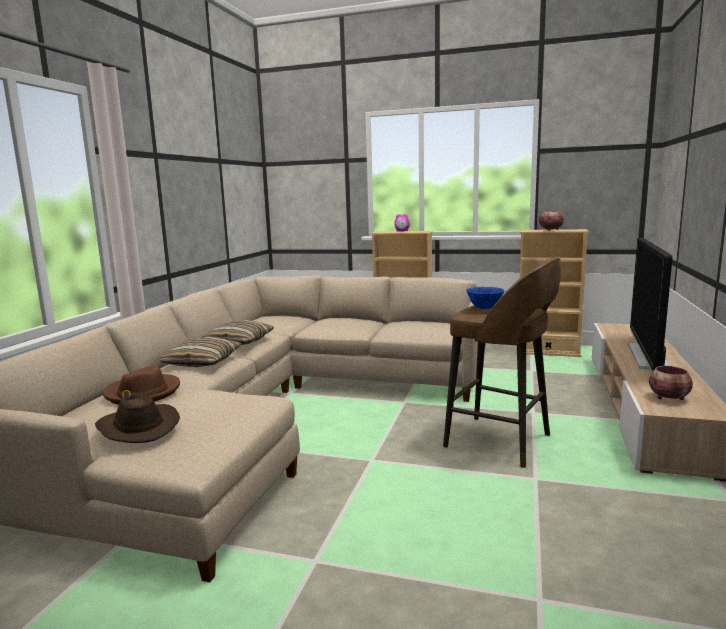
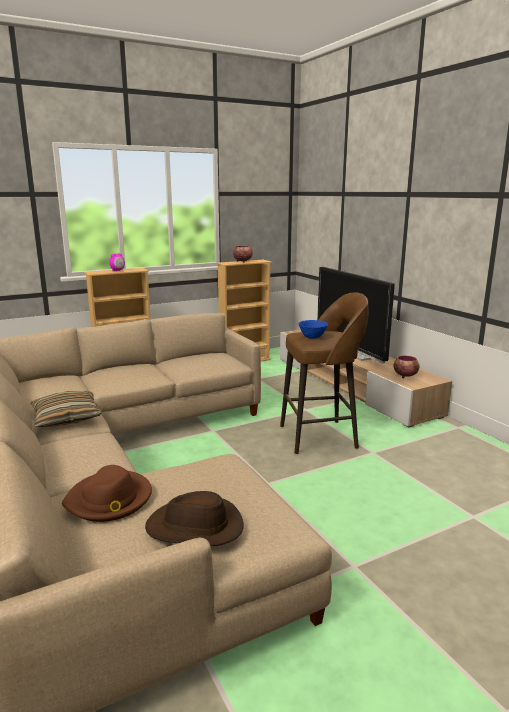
camera: 45 degrees left, 5 degrees up
pillow [158,337,241,367] -> none

